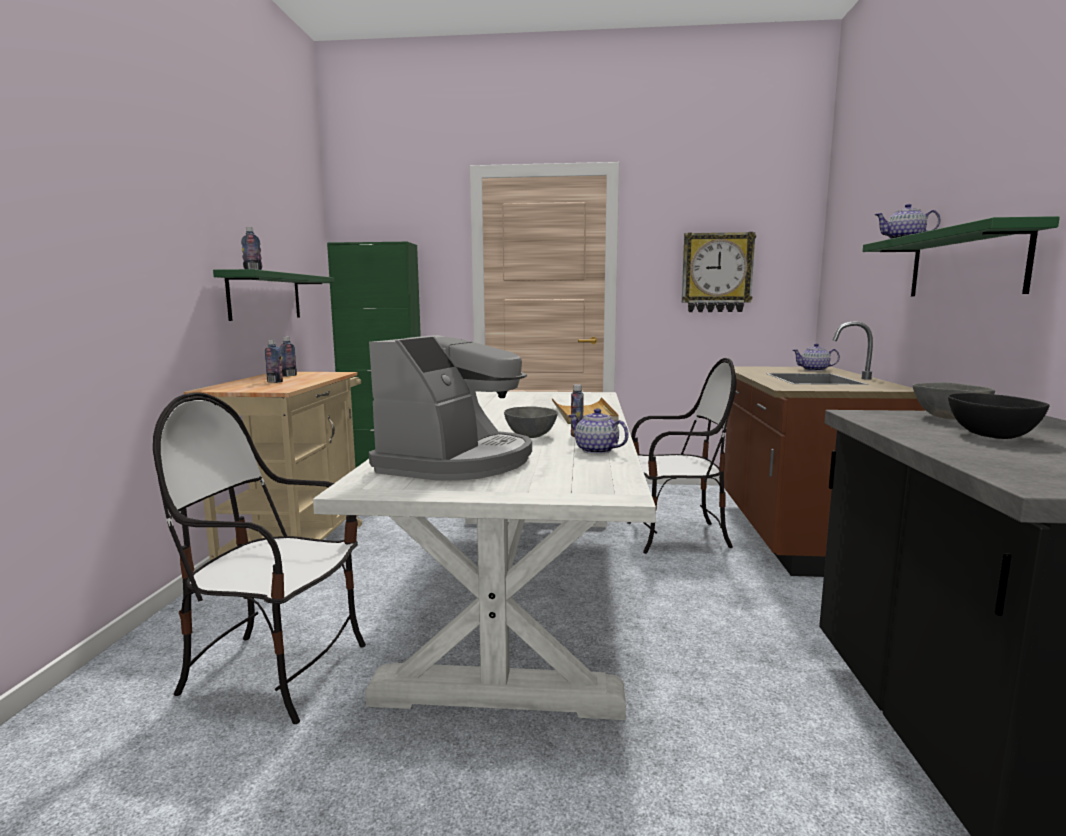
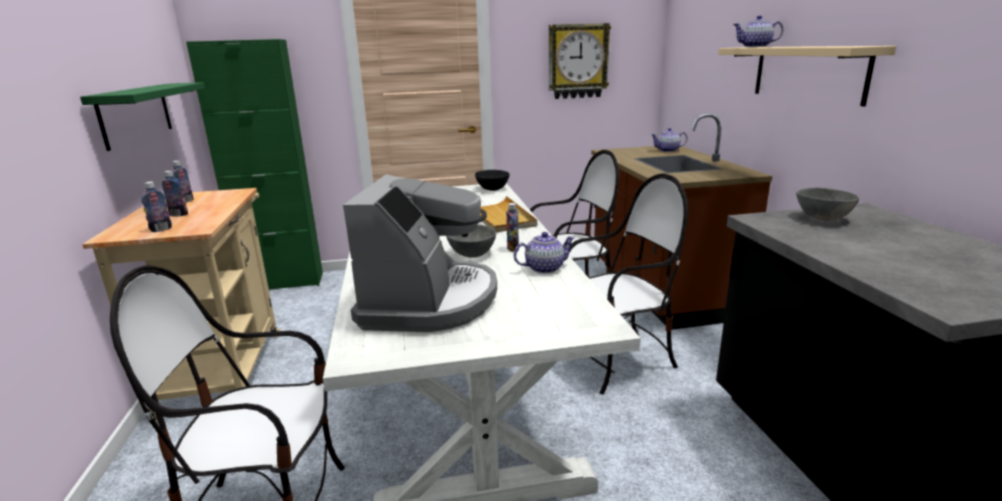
camera: 15 degrees left, 10 degrees up
bottle [241,227,262,270] -> bottle moved to [141,182,172,232]
teapot [568,408,629,454] -> teapot turned 135 degrees clockwise [514,232,575,274]
green shelf [863,216,1060,296] -> beige shelf [718,46,896,106]
black bowl [948,393,1050,439] -> black bowl moved to [475,170,510,191]
none -> chair [569,173,688,395]

